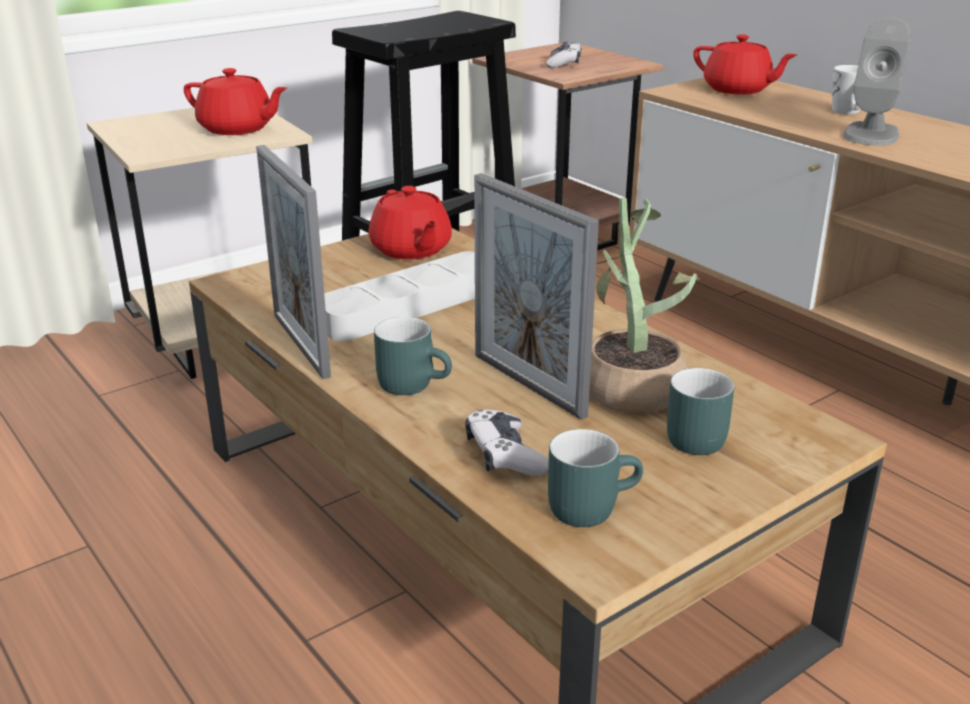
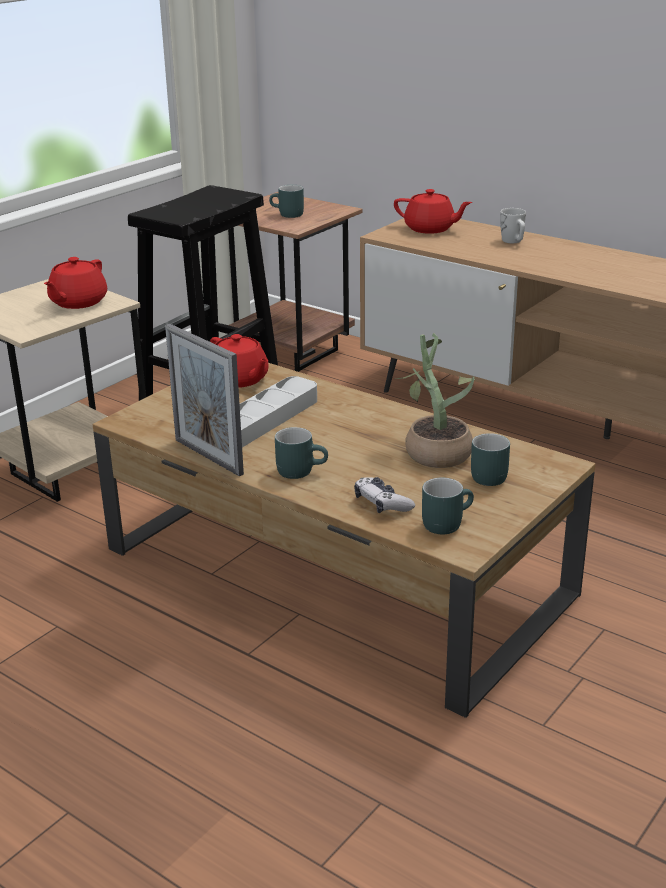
camera: 15 degrees left, 0 degrees up
red teapot [184,68,287,135] -> red teapot turned 105 degrees clockwise [44,257,107,309]
picture frame [474,173,599,420] -> none
game controller [547,42,581,68] -> turquoise mug [269,185,304,218]
grey speaker [843,18,911,146] -> none

